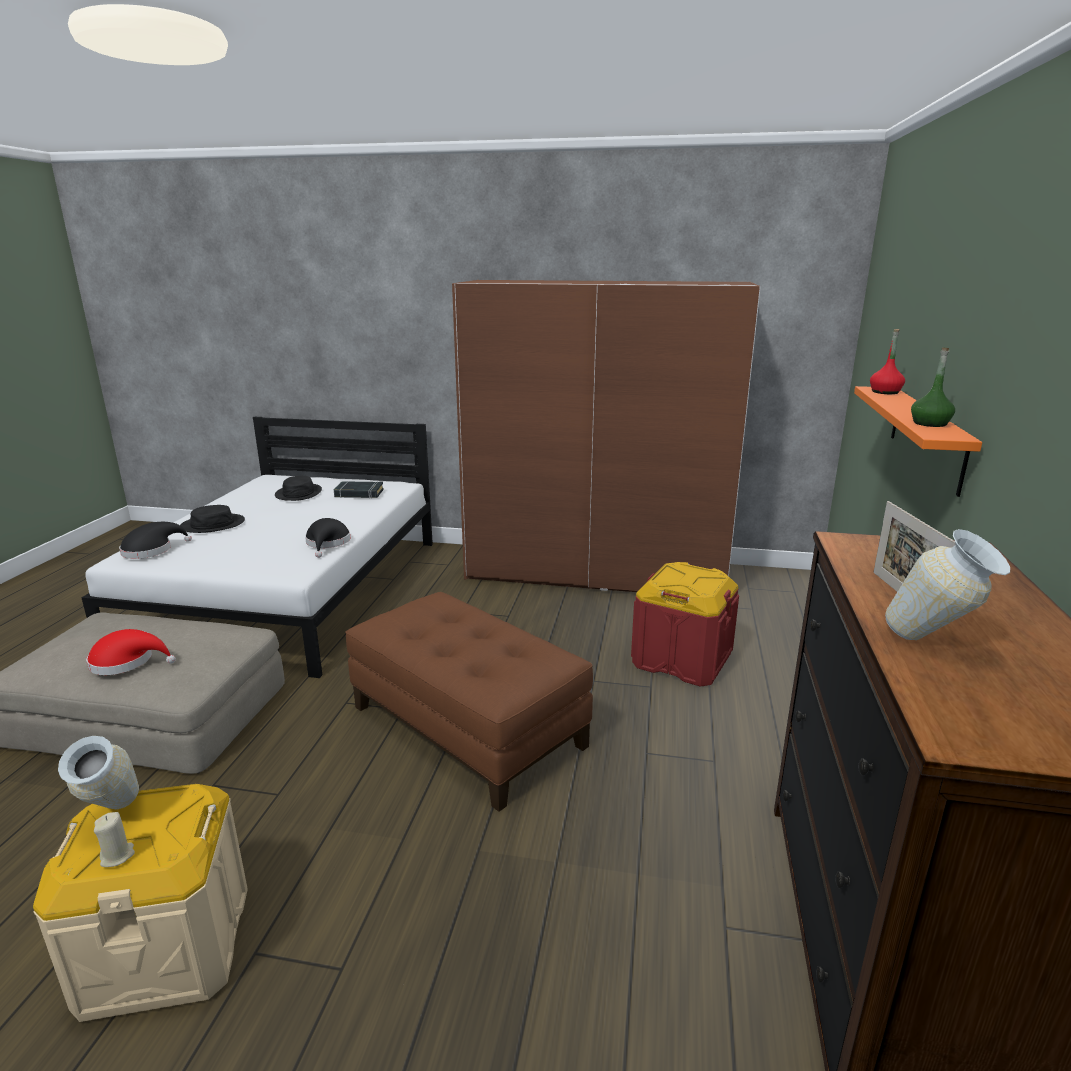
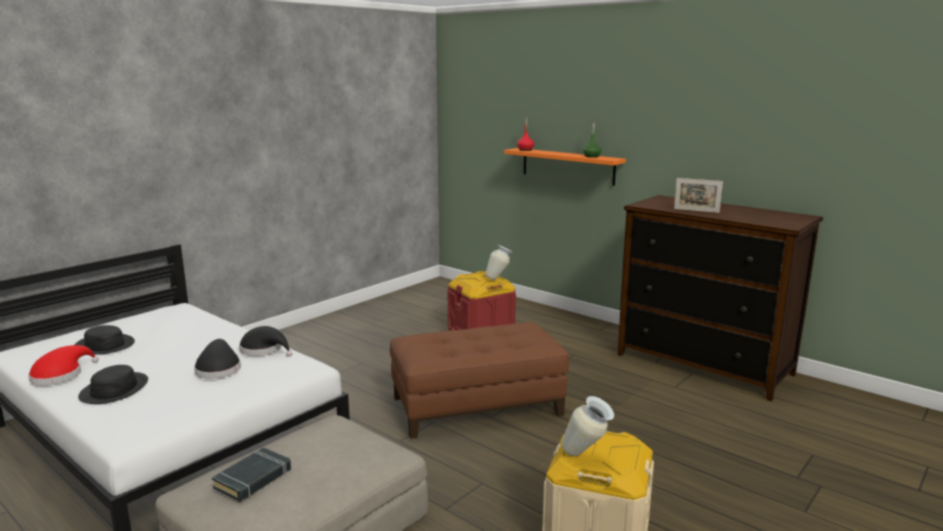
camera: 60 degrees left, 5 degrees down
red hat [86,629,176,675] -> red hat moved to [28,345,99,385]
beige candle [94,812,135,867] -> none
black hat [119,522,192,559] -> black hat moved to [194,339,241,379]
black book [334,481,384,498] -> black book moved to [212,447,291,502]
brown wardrobe [452,280,761,592] -> none
vase [885,529,1010,640] -> vase moved to [485,245,513,280]

